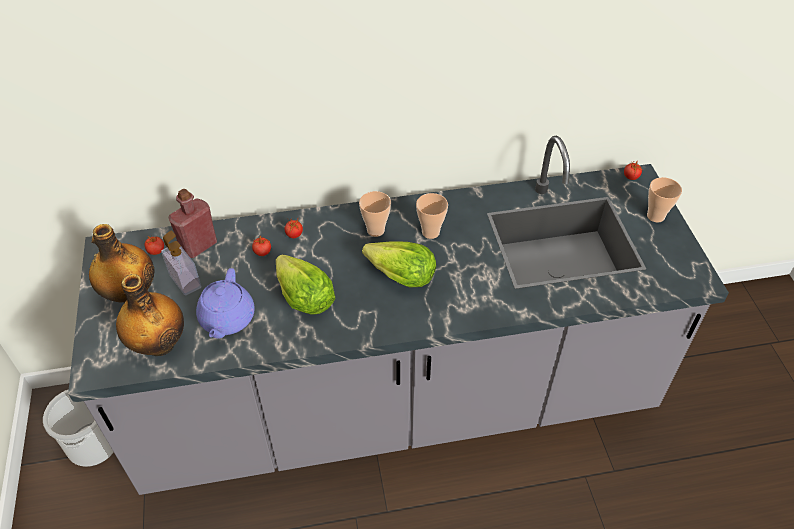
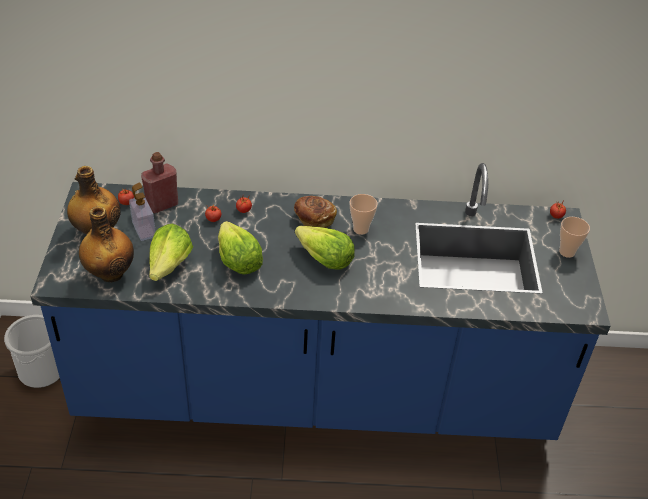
camera: 10 degrees right, 5 degrees down
grey counter [68,136,729,495] -> blue counter [31,163,611,440]
purple teapot [196,268,255,339] -> lettuce [149,223,193,281]
cup [359,191,391,237] -> bread [294,196,337,228]

